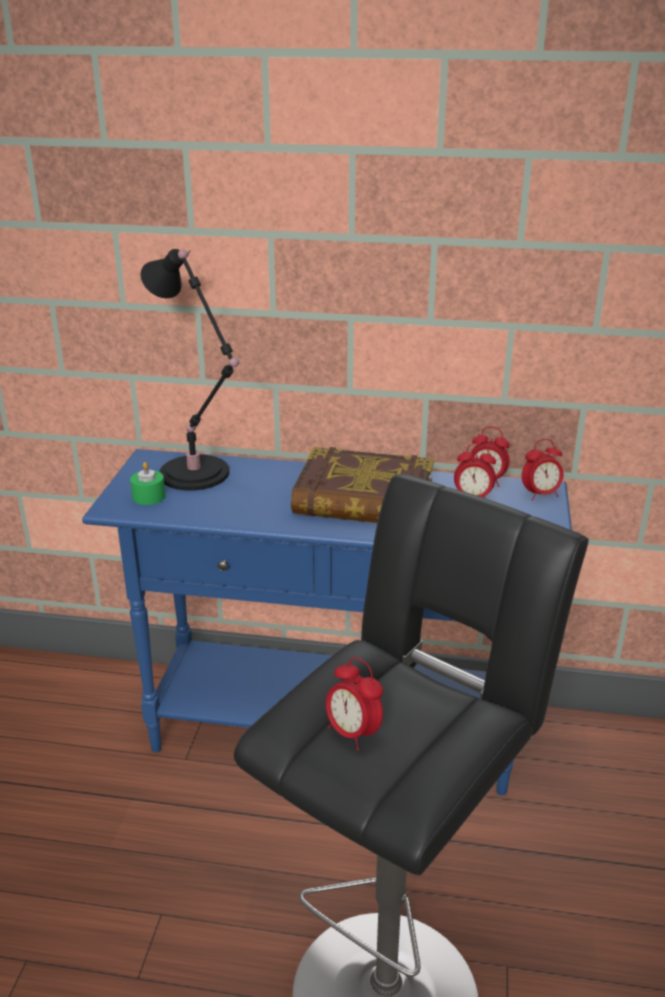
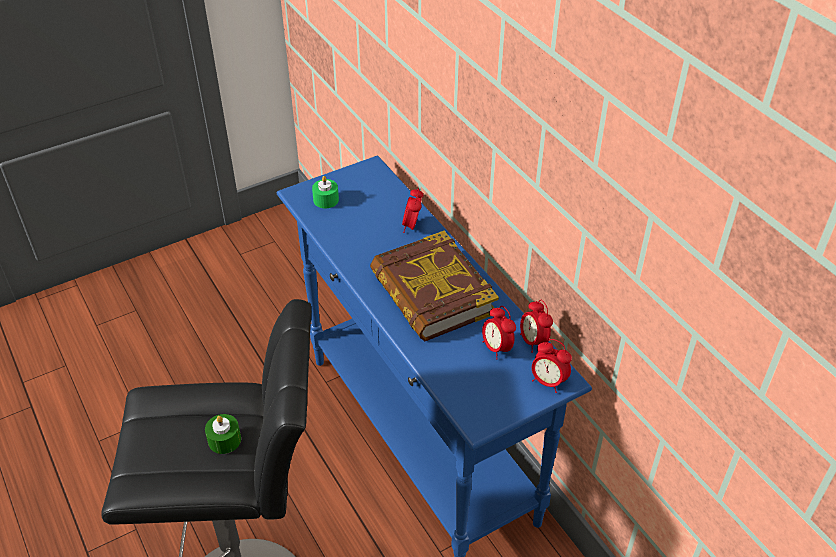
camera: 50 degrees right, 15 degrees up
black table lamp [141,249,243,491] -> none
alarm clock [326,657,383,751] -> alarm clock moved to [402,188,423,233]
none -> green candle [205,414,241,454]

